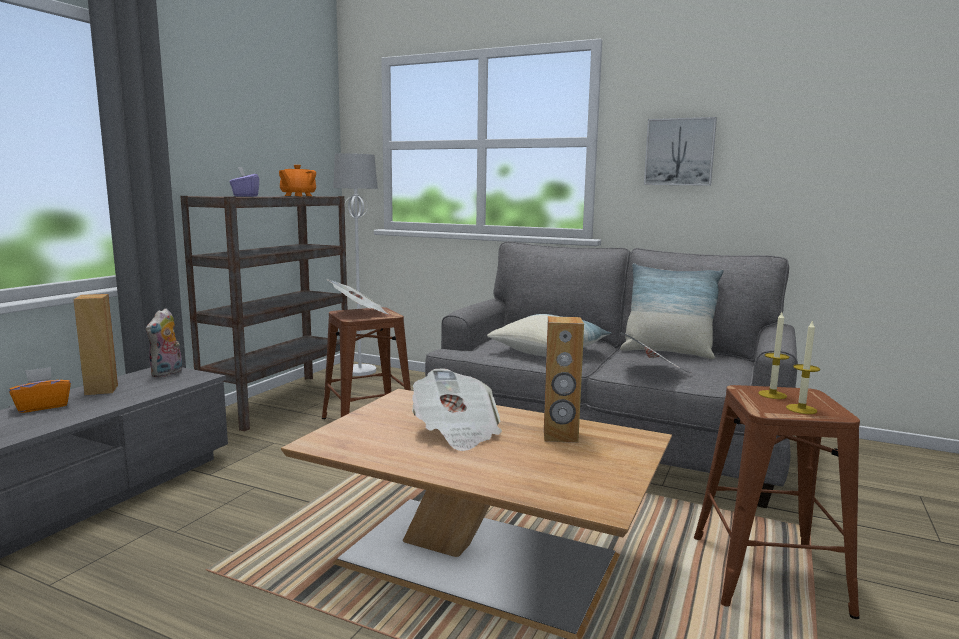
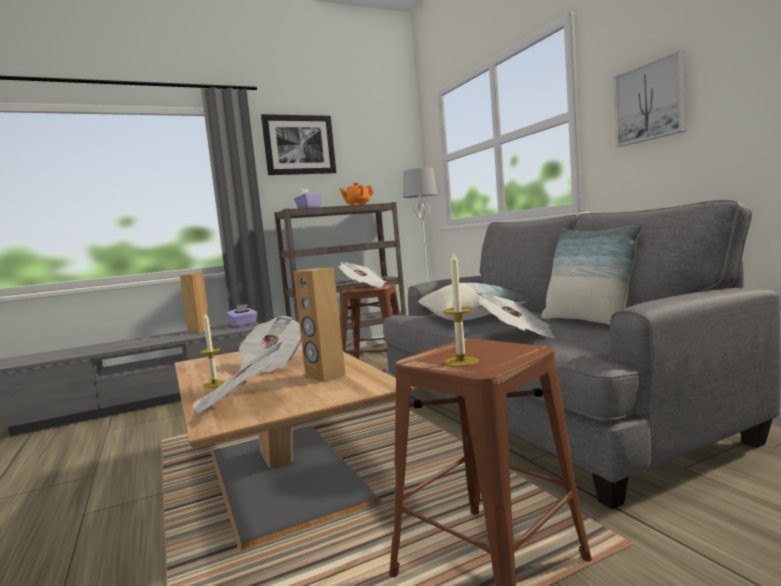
camera: 40 degrees right, 5 degrees down
orange tissue box [9,367,71,413] -> none
plush toy [146,308,182,377] -> purple tissue box [226,304,258,327]
candle [758,312,789,399] -> candle moved to [200,313,225,388]
none -> newspaper [192,341,285,415]
none -> picture [261,114,336,175]

